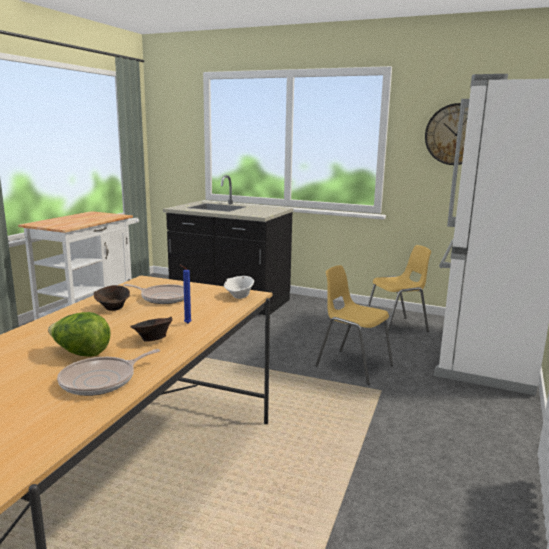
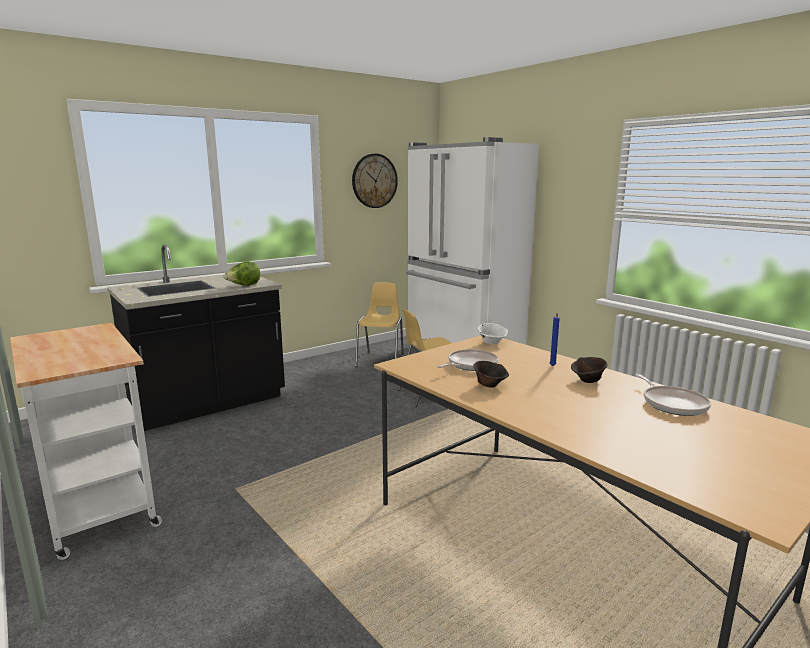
camera: 60 degrees left, 0 degrees up
lettuce [48,312,111,356] -> lettuce moved to [224,261,260,286]

